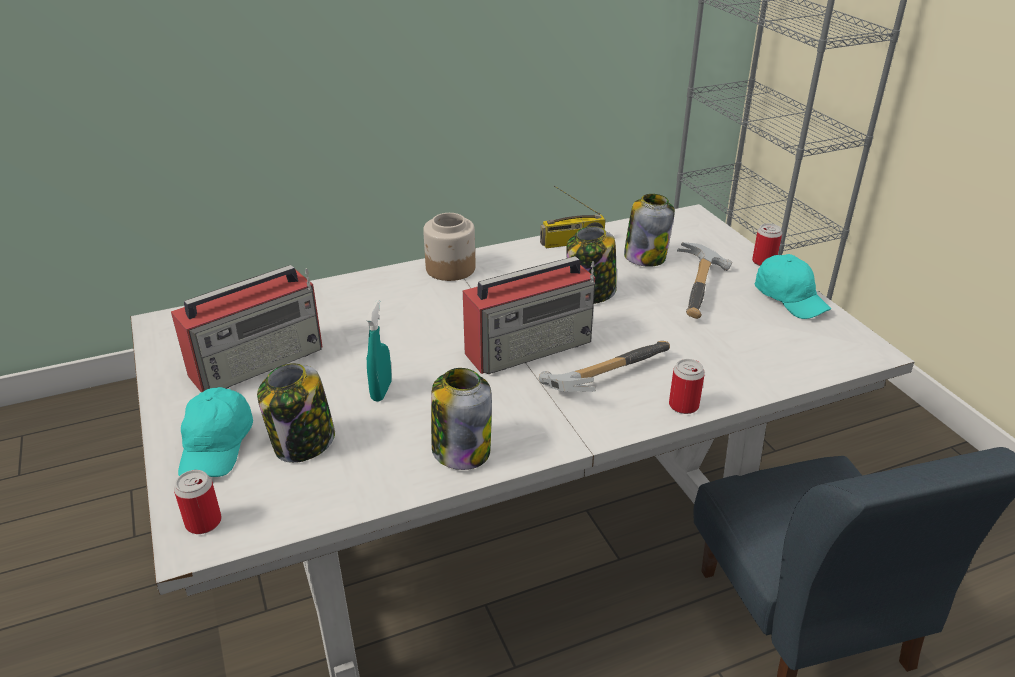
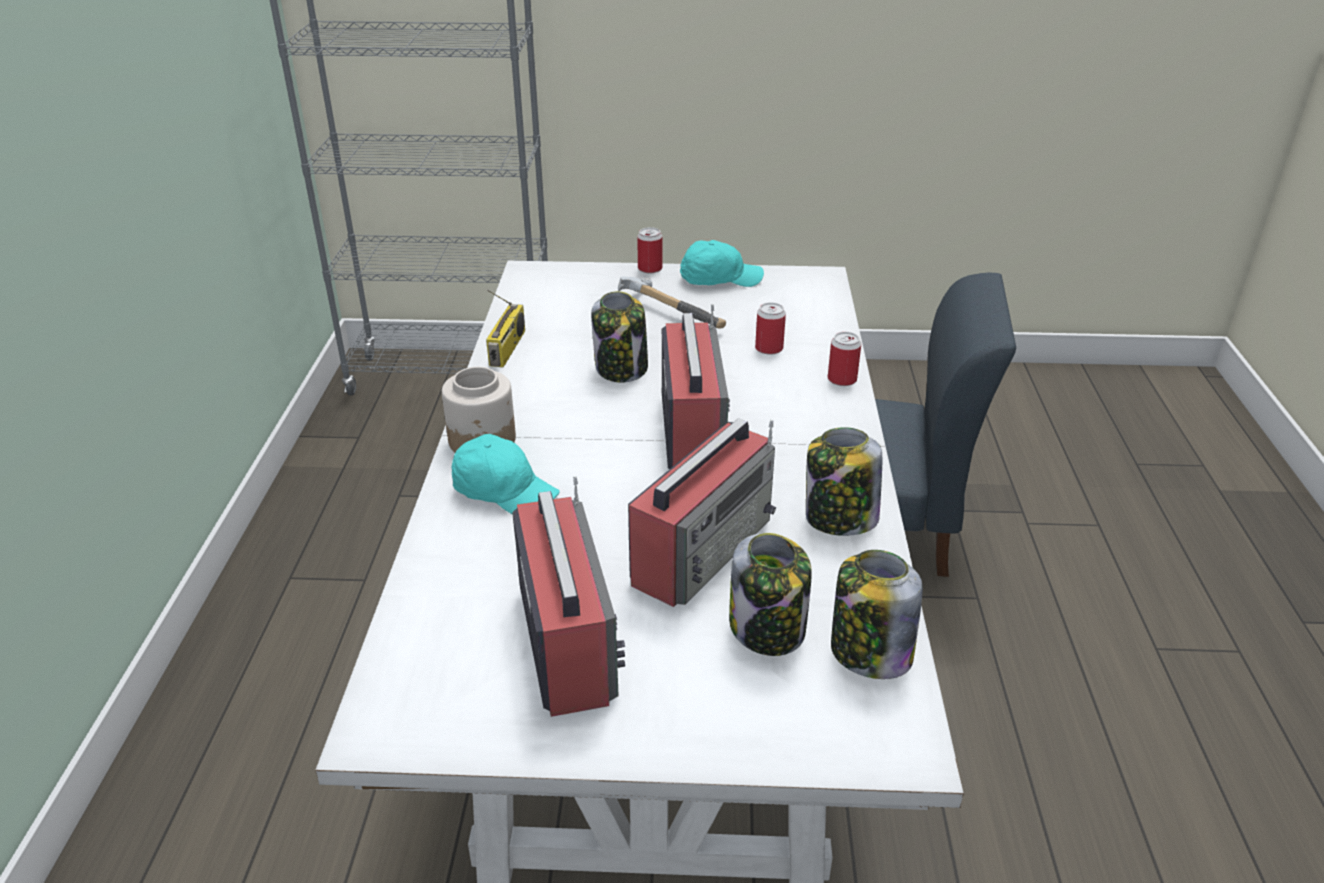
camera: 65 degrees left, 0 degrees up
can [174,470,222,534] -> can moved to [755,302,786,355]
turquoise cap [178,387,253,477] -> turquoise cap moved to [452,434,560,514]
turquoise spray bottle [366,300,392,402] -> radio [628,418,776,607]
hammer [539,341,670,392] -> none
jar [624,194,675,267] -> jar moved to [831,550,923,679]

